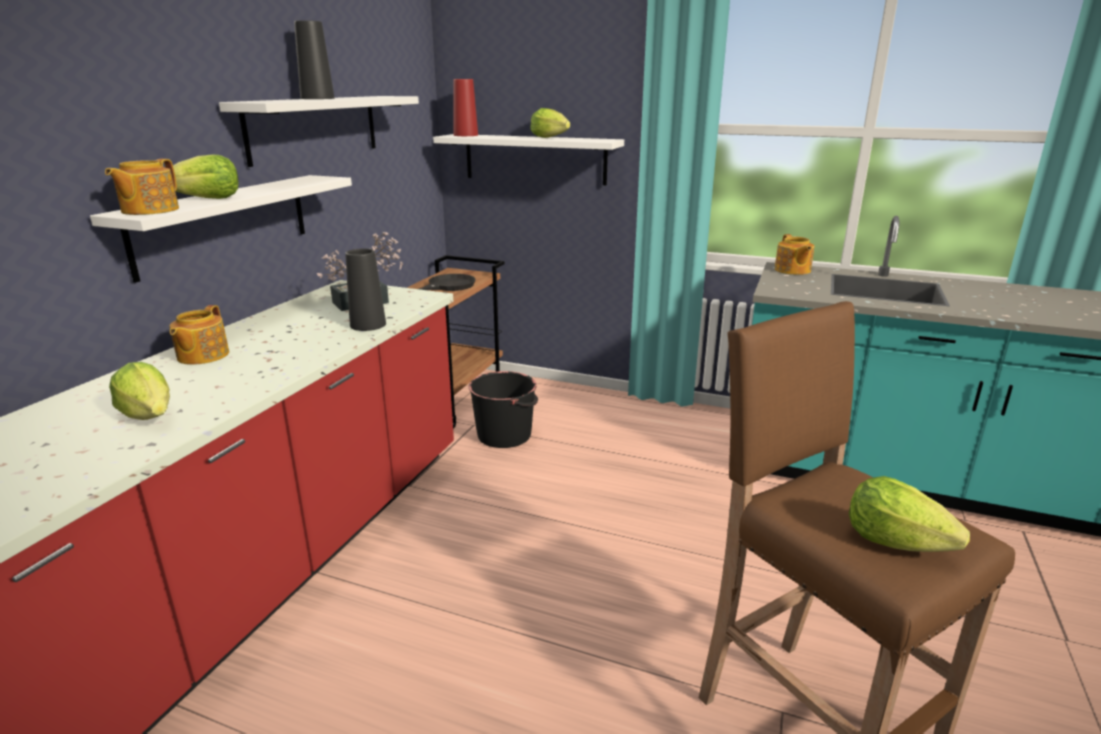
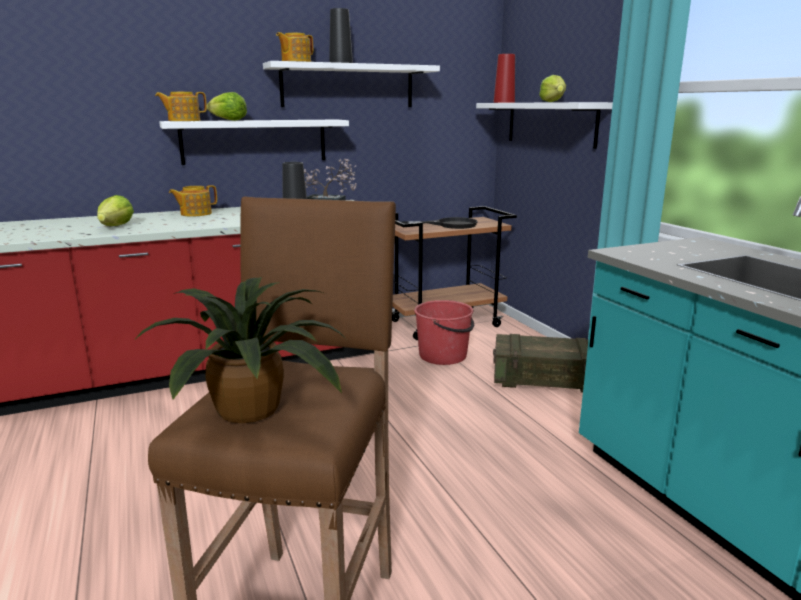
camera: 45 degrees right, 5 degrees down
black bucket [469,371,538,448] -> red bucket [414,300,474,365]
teapot [775,234,814,275] -> teapot moved to [276,32,313,62]
lettuce [849,476,970,552] -> potted plant [133,277,347,423]
none -> crate [493,334,589,393]

